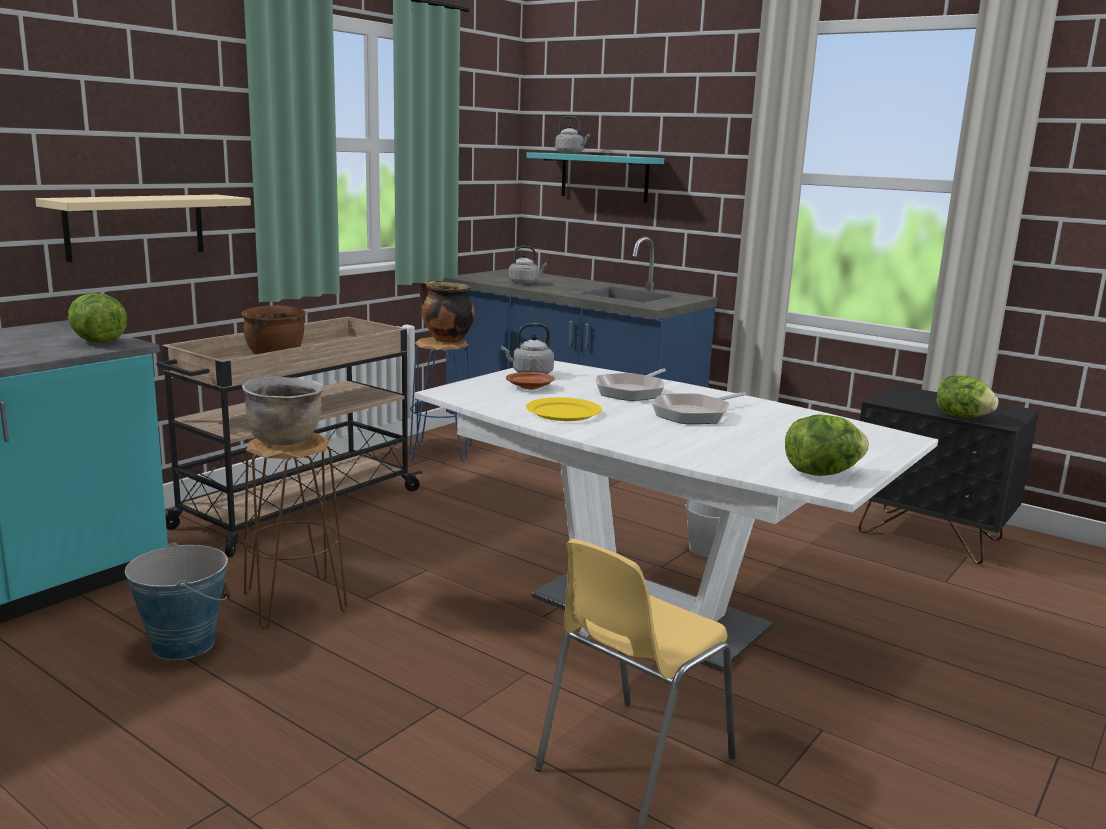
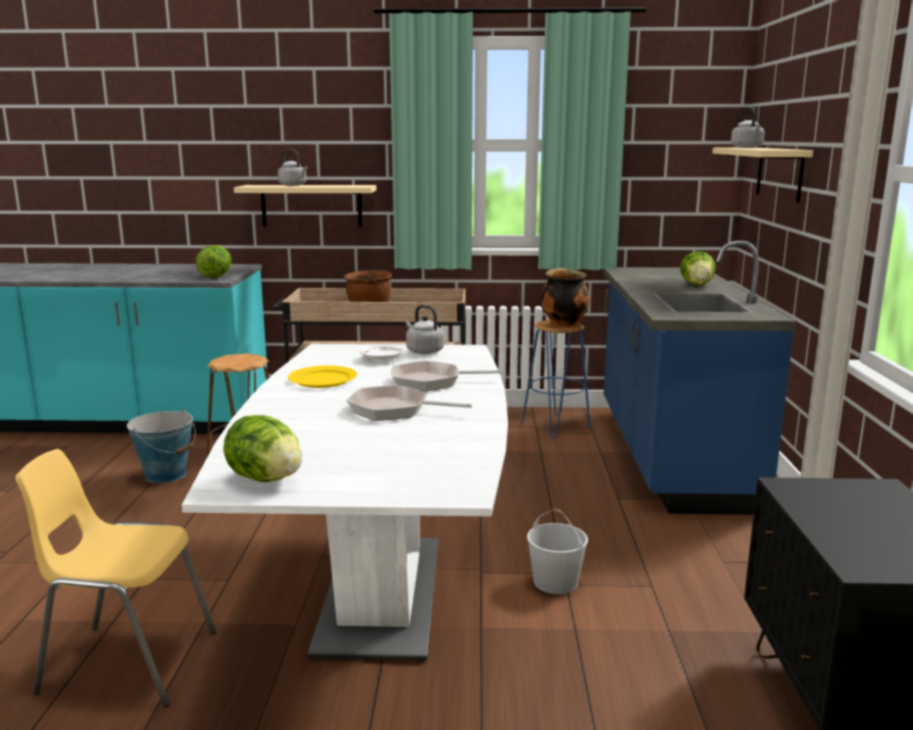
camera: 55 degrees right, 0 degrees up
brown cooking pot [242,377,323,445] -> none
brown plate [506,372,555,389] -> white plate [360,345,403,361]
grey kettle [509,246,547,284] -> grey kettle moved to [278,149,308,186]
turquoise shelf [526,152,664,203] -> beige shelf [712,148,813,203]
lettuce [937,375,999,418] -> lettuce moved to [680,251,716,285]

